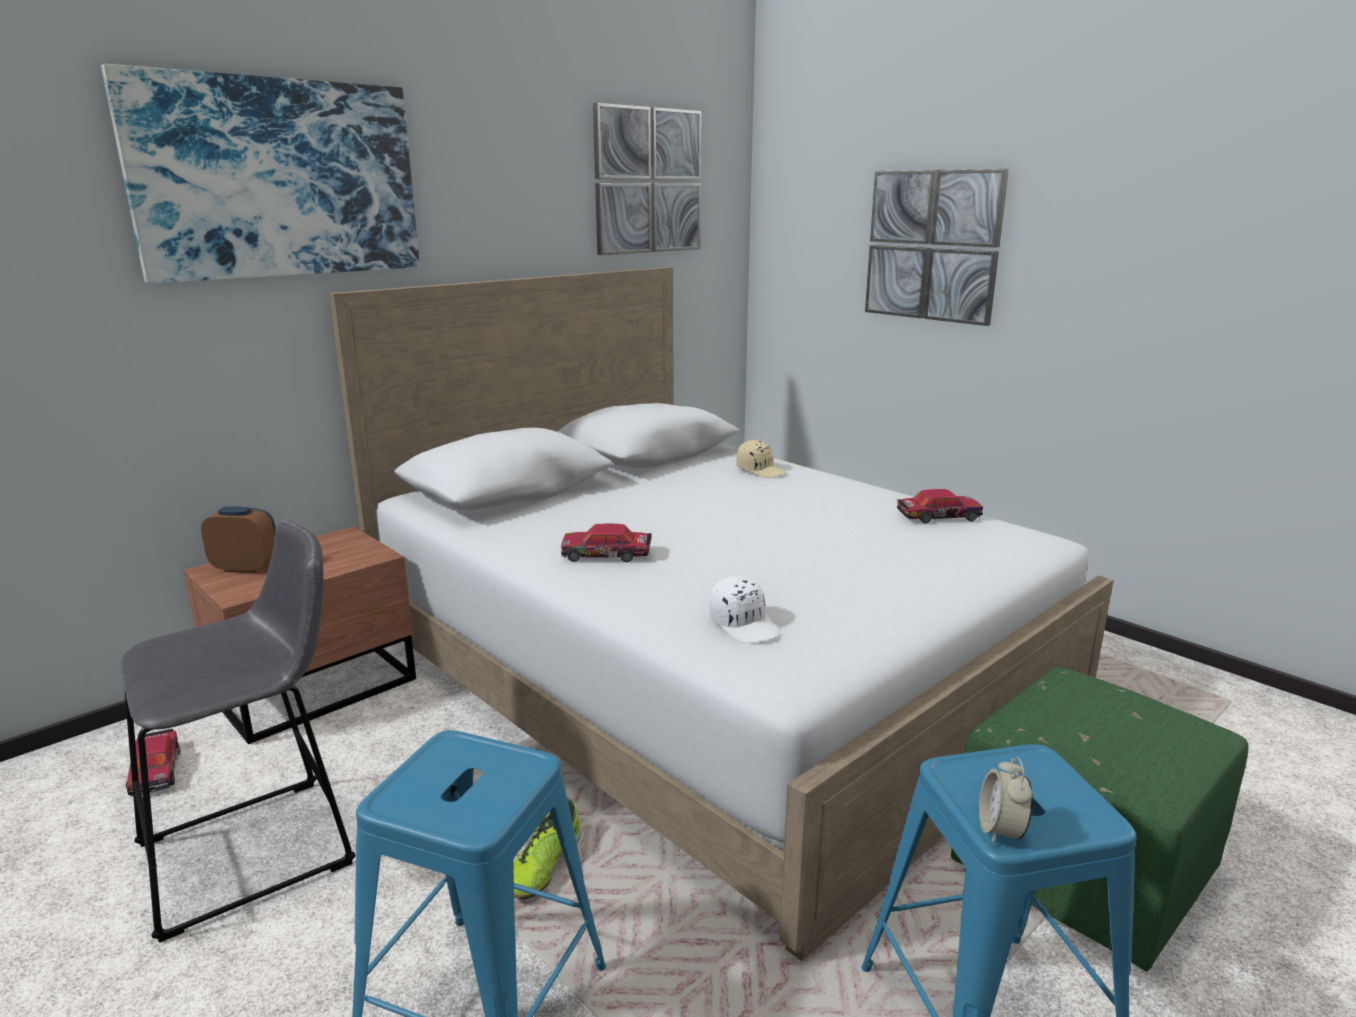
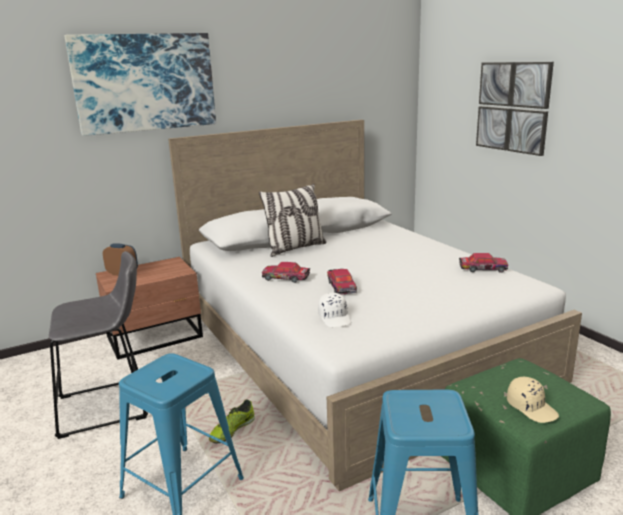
camera: 15 degrees right, 0 degrees up
toy car [126,729,180,797] -> toy car moved to [327,269,357,295]
picture [593,103,701,255] -> none
beige cap [736,440,786,478] -> beige cap moved to [507,377,559,423]
alarm clock [979,757,1033,844] -> none
none -> pillow [259,184,327,257]

